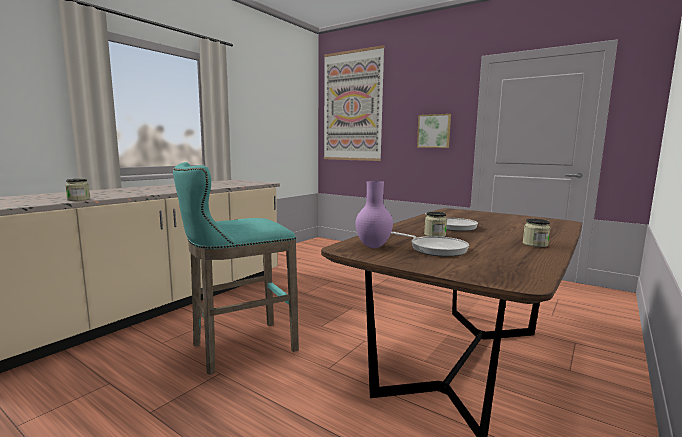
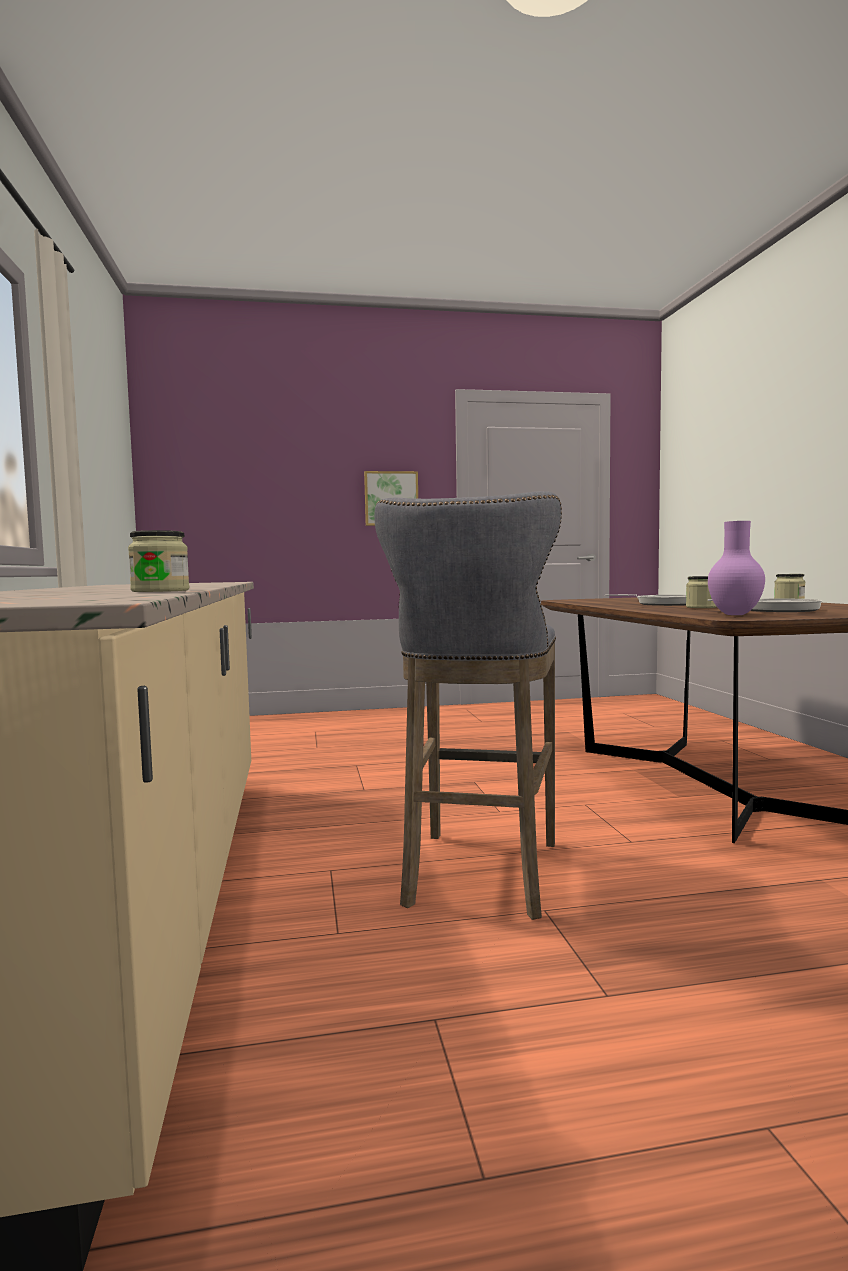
camera: 45 degrees left, 5 degrees down
turquoise stool [173,162,299,375] -> grey stool [374,491,562,920]
picture [324,45,385,161] -> none

